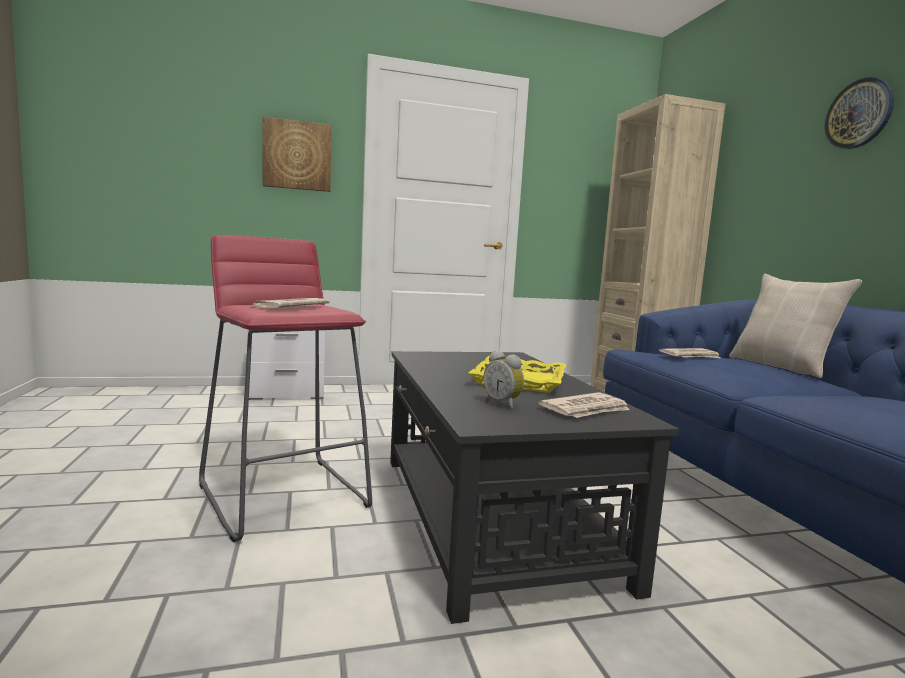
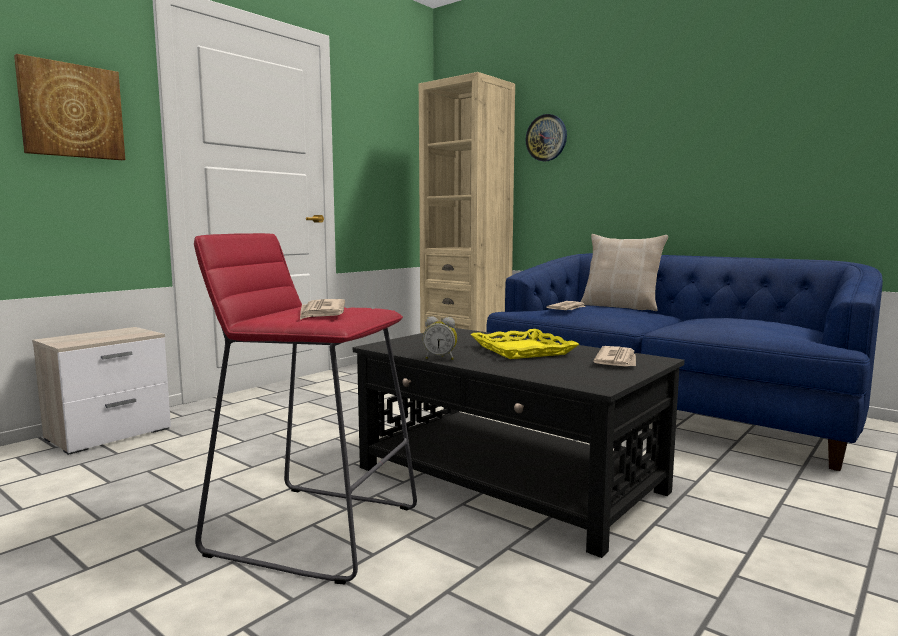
camera: 35 degrees left, 0 degrees up
alarm clock [483,351,524,409] -> alarm clock moved to [423,317,457,360]
wall clock [824,77,894,149] -> wall clock moved to [526,114,567,162]

